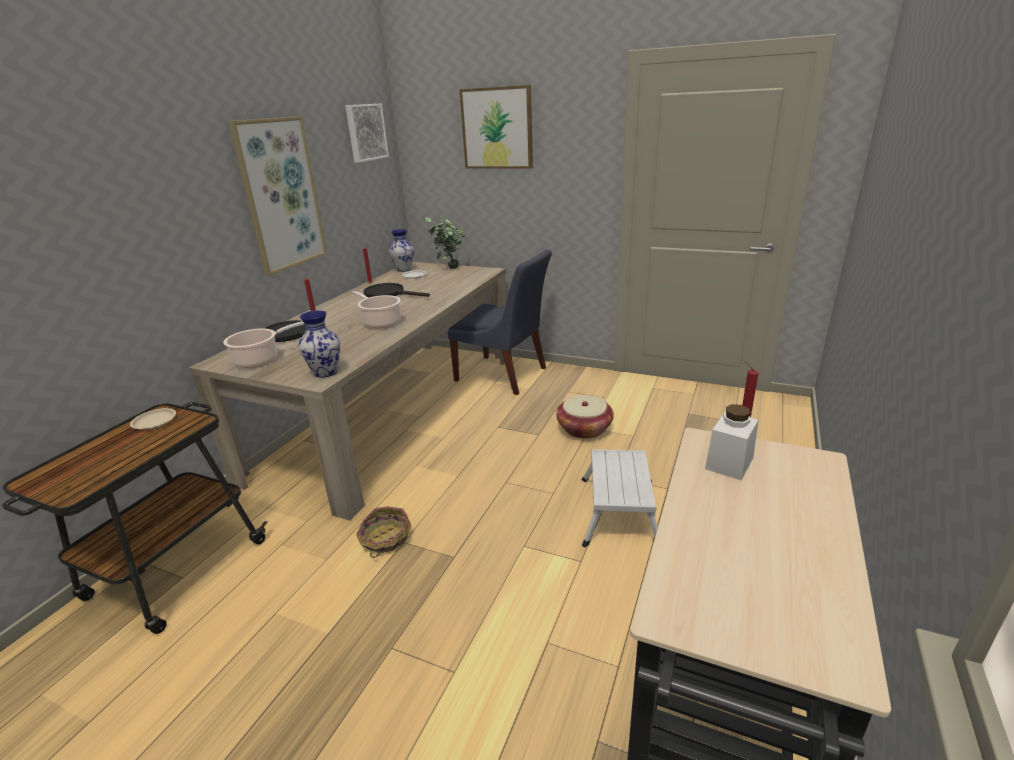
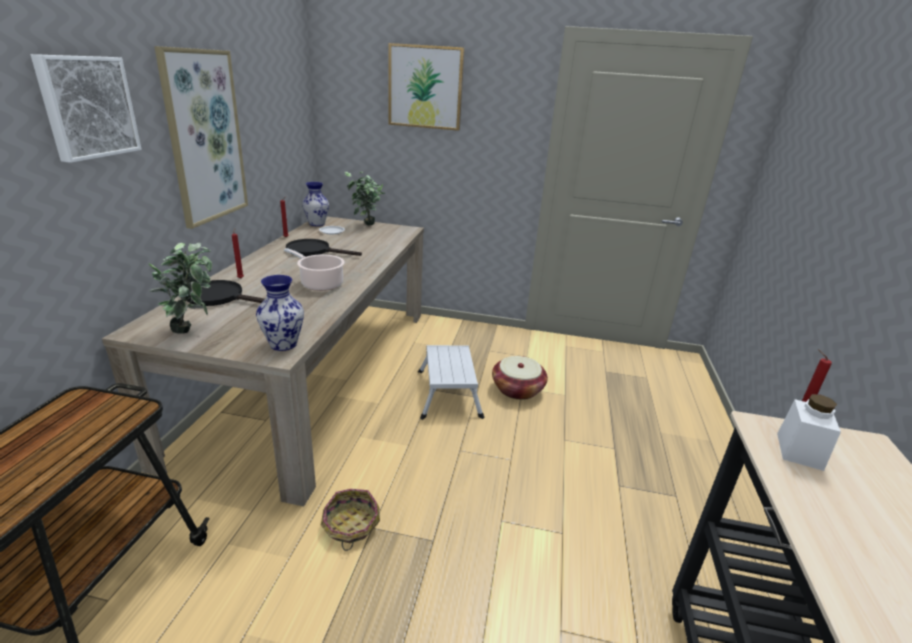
camera: 15 degrees left, 0 degrees up
beige plate [130,408,176,430] -> none
cooking pot [223,321,304,368] -> potted plant [148,242,212,334]
picture [345,103,389,163] -> picture moved to [31,54,142,163]
blue chair [448,249,552,395] -> none
white step ladder [581,449,658,548] -> white step ladder moved to [418,345,484,420]

